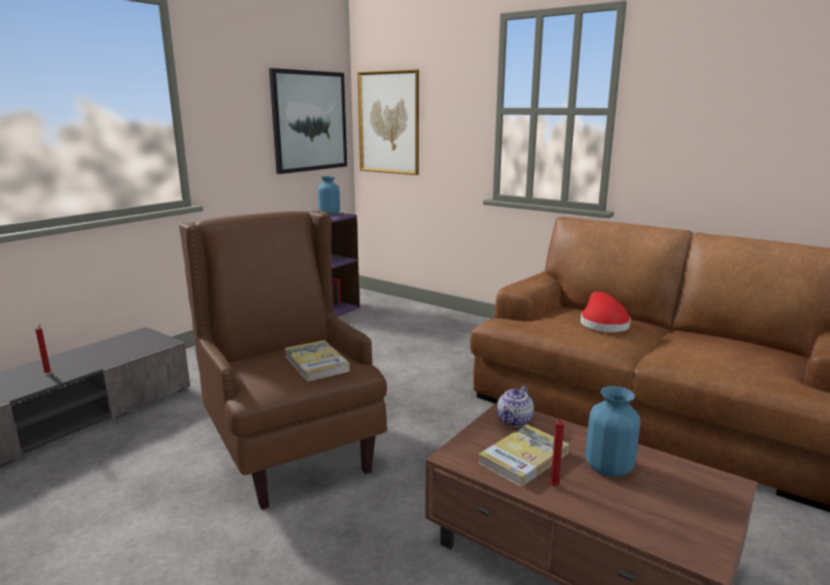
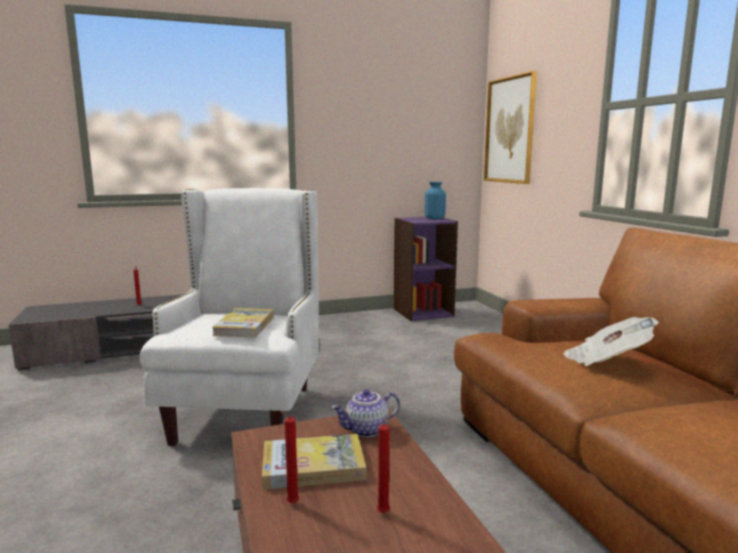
camera: 35 degrees right, 5 degrees down
brown armchair [179,210,387,510] -> white armchair [140,188,319,446]
picture [269,68,347,174] -> none
red hat [581,292,631,332] -> newspaper [563,317,659,366]
blue vase [585,386,641,477] -> red candle [377,413,391,513]

